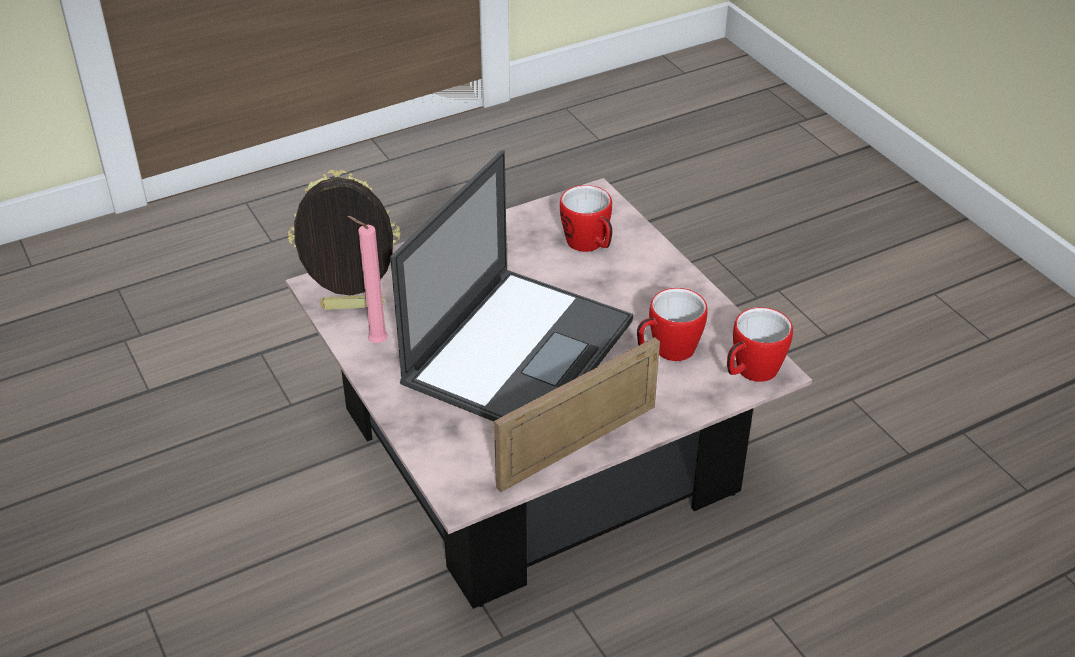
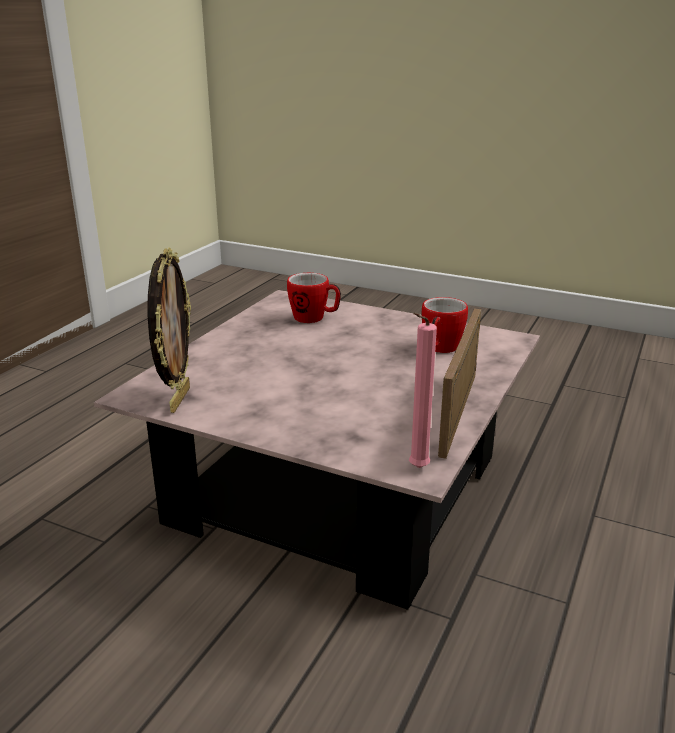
camera: 35 degrees left, 15 degrees down
picture frame [288,170,400,310] -> picture frame turned 135 degrees clockwise [148,247,191,413]
pink candle [347,216,388,343] -> pink candle moved to [409,313,437,468]
laptop [390,150,633,422] -> none
mug [727,307,793,382] -> none

